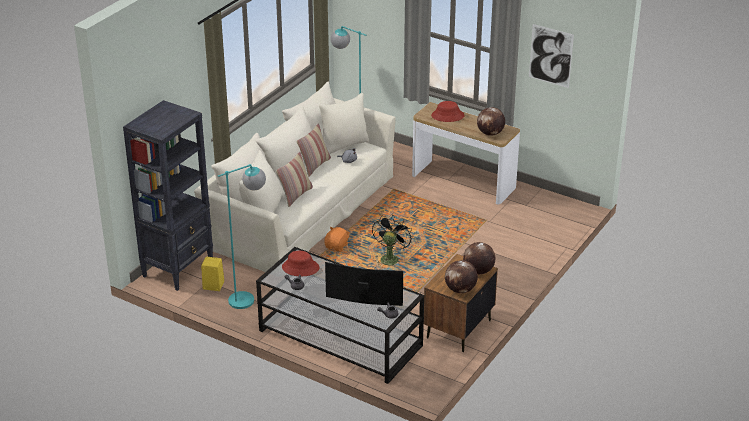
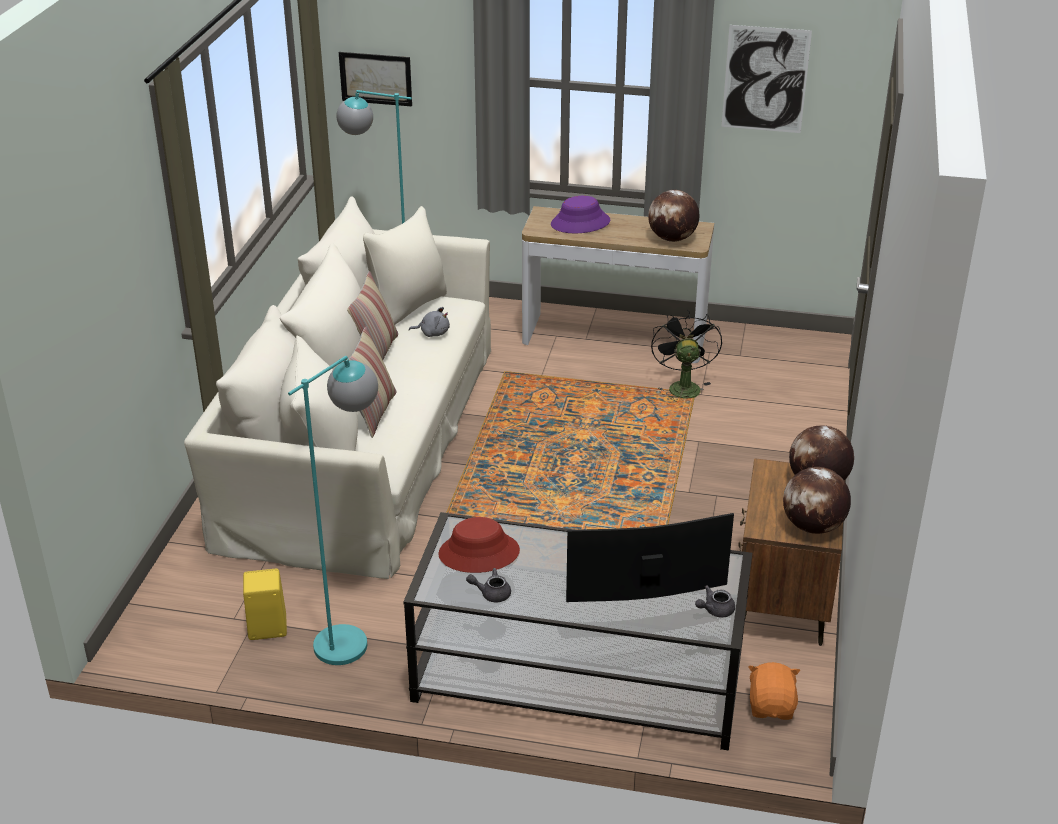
camera: 20 degrees left, 0 degrees up
black bookcase [123,100,213,291] -> none
orange plush toy [324,227,350,252] -> orange plush toy moved to [748,662,800,720]
black fan [372,216,412,266] -> black fan moved to [651,309,722,401]
red hat [431,101,465,122] -> purple hat [551,196,610,233]
none -> picture [339,52,412,107]

